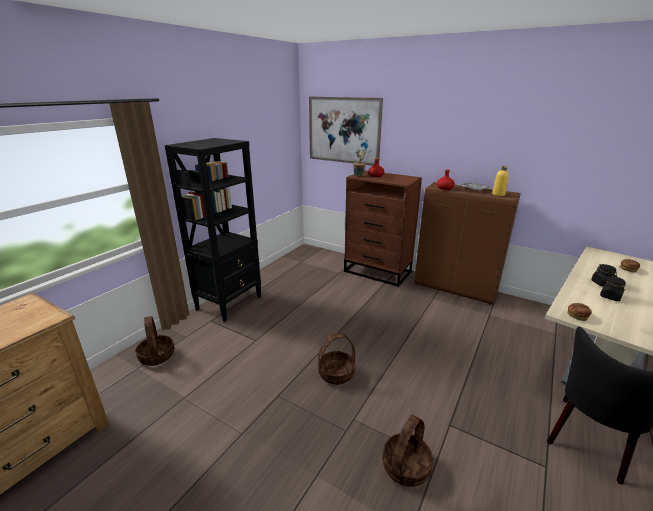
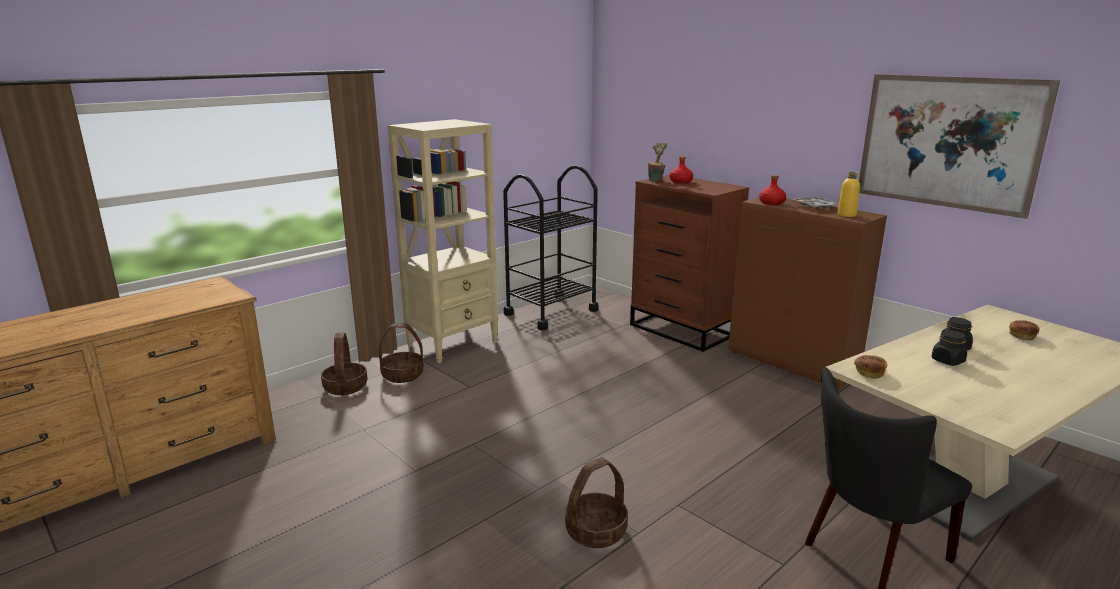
camera: 15 degrees right, 5 degrees down
black bookcase [165,138,262,322] -> beige bookcase [387,119,499,363]
picture [309,97,383,166] -> picture moved to [859,74,1060,219]
basket [318,333,355,385] -> basket moved to [379,323,424,383]
none -> black cart [503,165,599,331]

